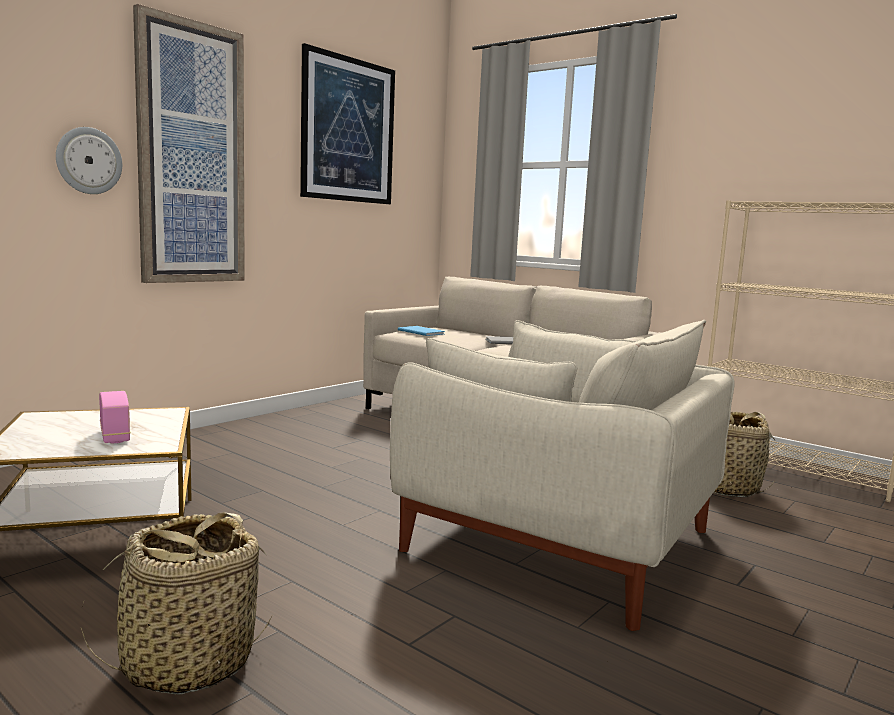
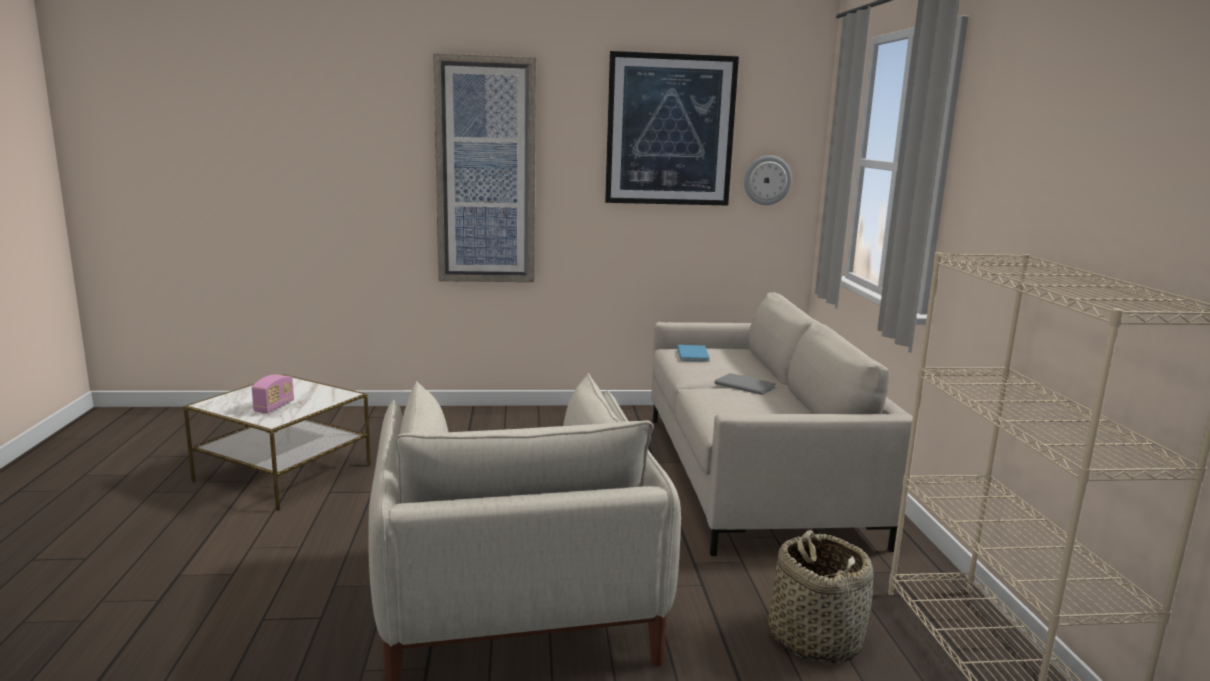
camera: 45 degrees right, 5 degrees up
wall clock [56,127,122,194] -> wall clock moved to [744,155,792,205]
basket [81,512,271,695] -> none

